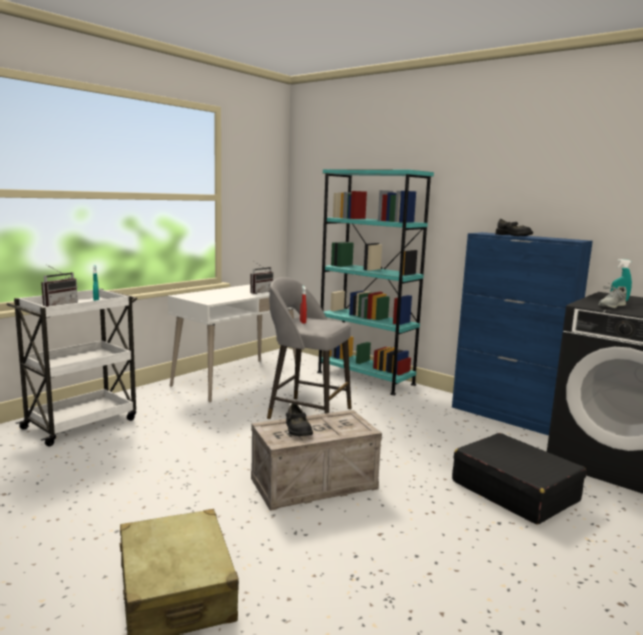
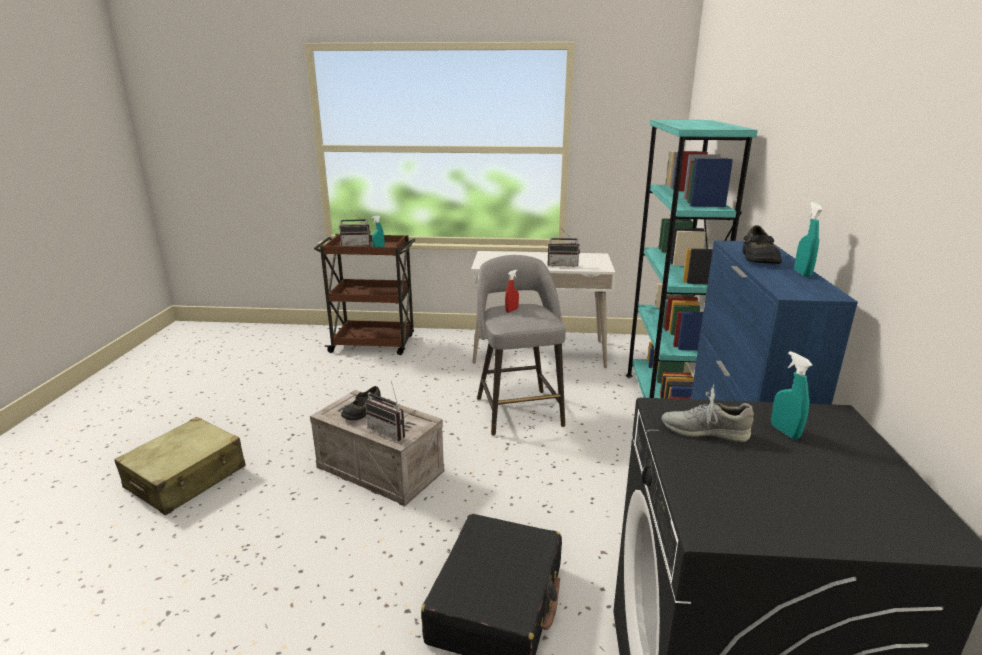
camera: 55 degrees right, 10 degrees up
white cart [6,288,137,447] -> brown cart [314,234,415,355]
none -> radio [365,381,405,441]
none -> turquoise spray bottle [794,202,823,277]

